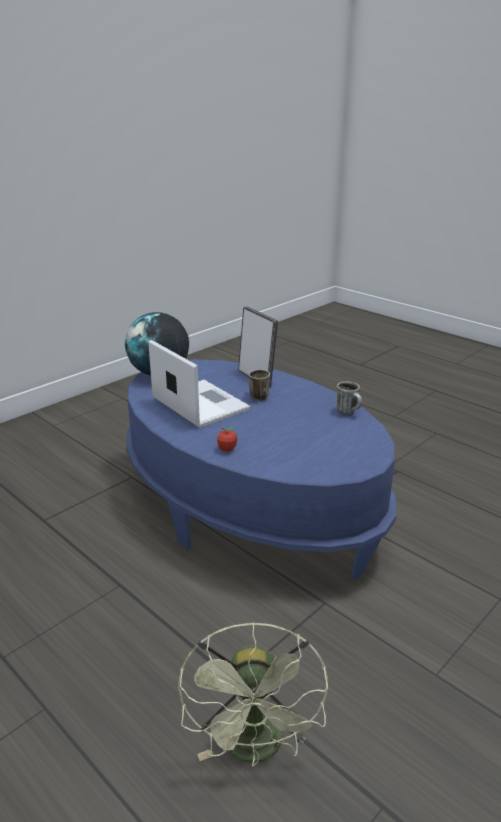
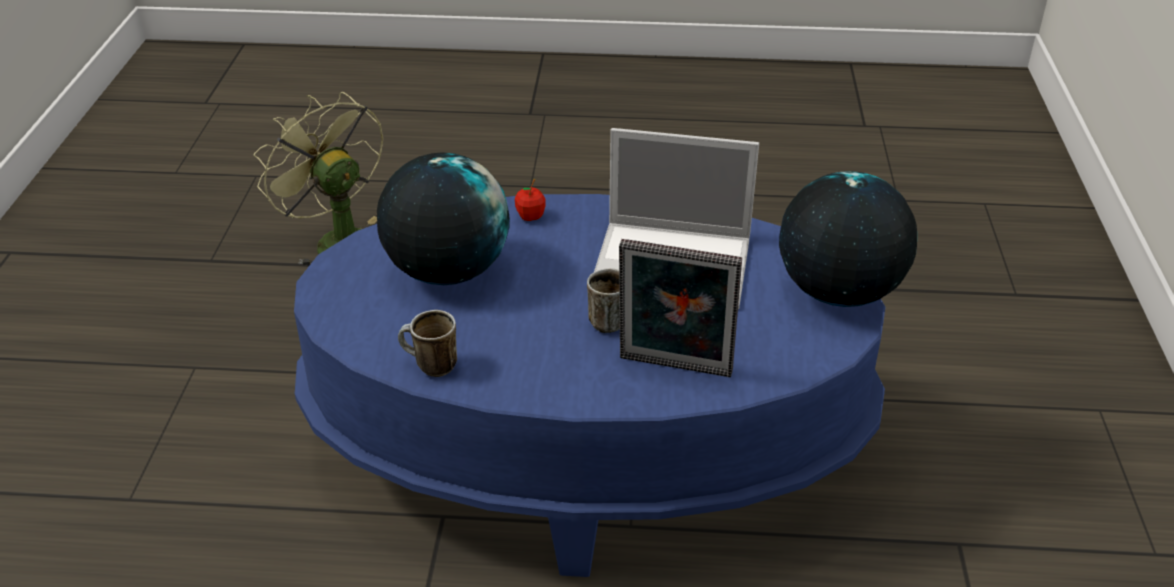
camera: 140 degrees right, 10 degrees up
none -> globe [377,152,510,285]

